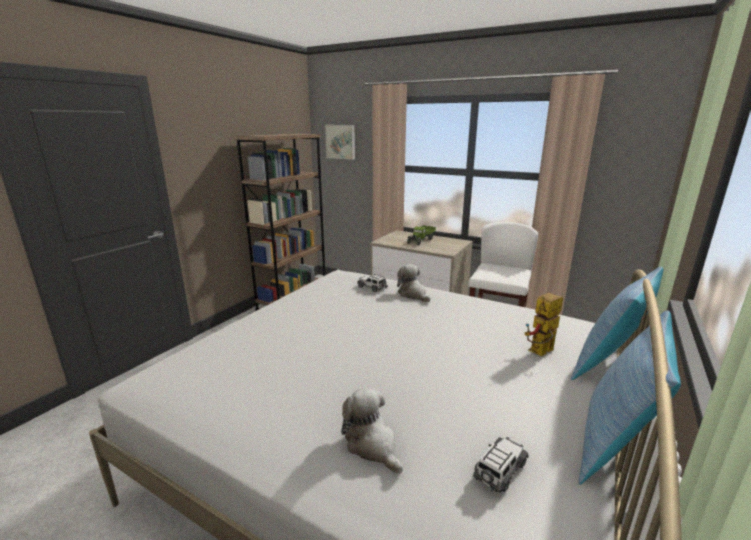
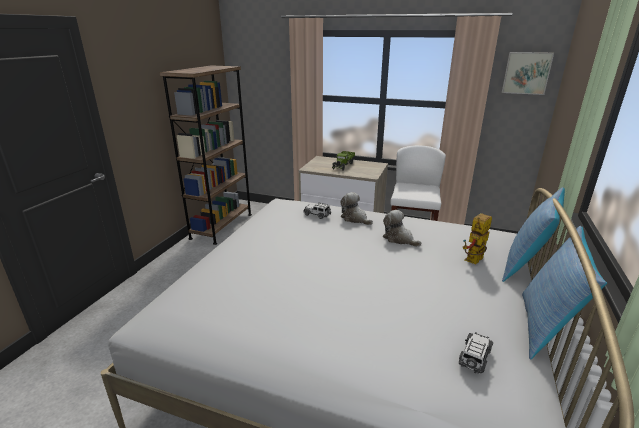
camera: 10 degrees left, 5 degrees up
picture [325,125,355,160] -> picture moved to [502,52,554,95]
plush toy [341,387,403,474] -> plush toy moved to [383,210,422,247]

